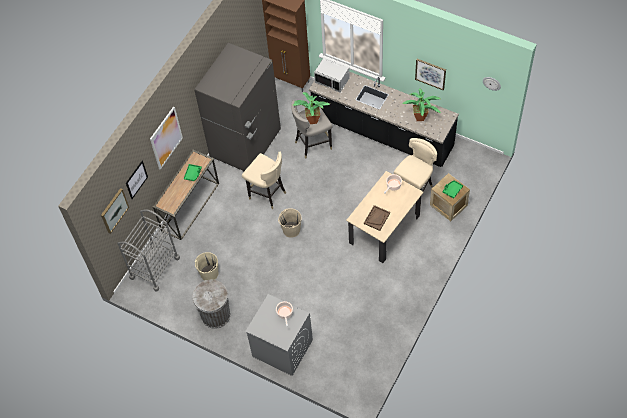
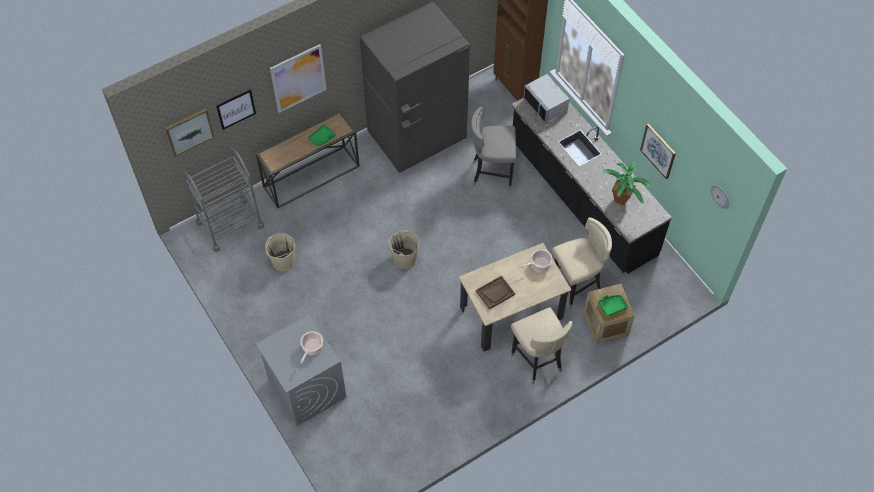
camera: 25 degrees right, 0 degrees up
grey trash can [193,280,230,329] -> none
beige chair [242,152,286,210] -> beige chair moved to [511,307,573,384]
potted plant [293,92,330,124] -> none

